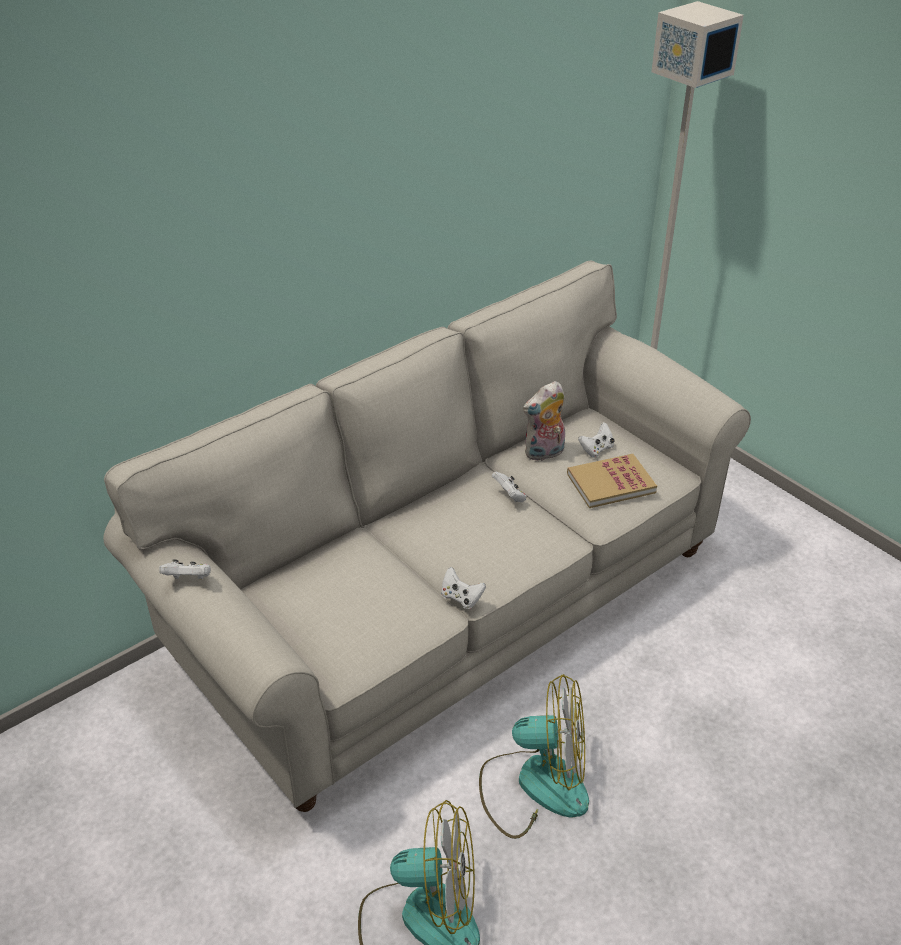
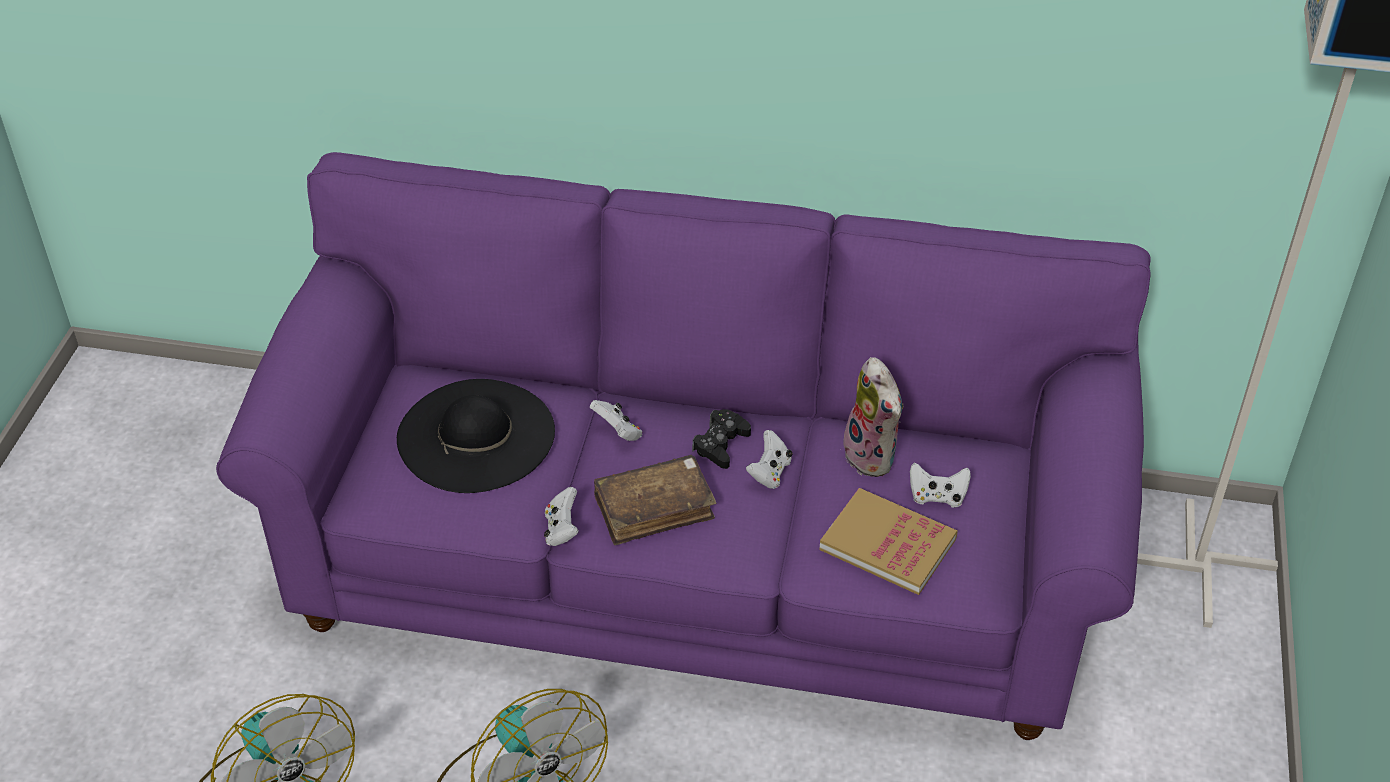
camera: 50 degrees right, 5 degrees up
beige sofa [103,261,751,812] -> purple sofa [216,152,1151,740]
white game controller [159,559,211,579] -> white game controller moved to [590,400,642,441]
plush toy [523,381,565,461] -> plush toy turned 135 degrees counterclockwise [839,357,903,477]
none -> black hat [397,379,555,493]
none -> brown book [594,455,716,545]
none -> black game controller [692,409,751,469]

